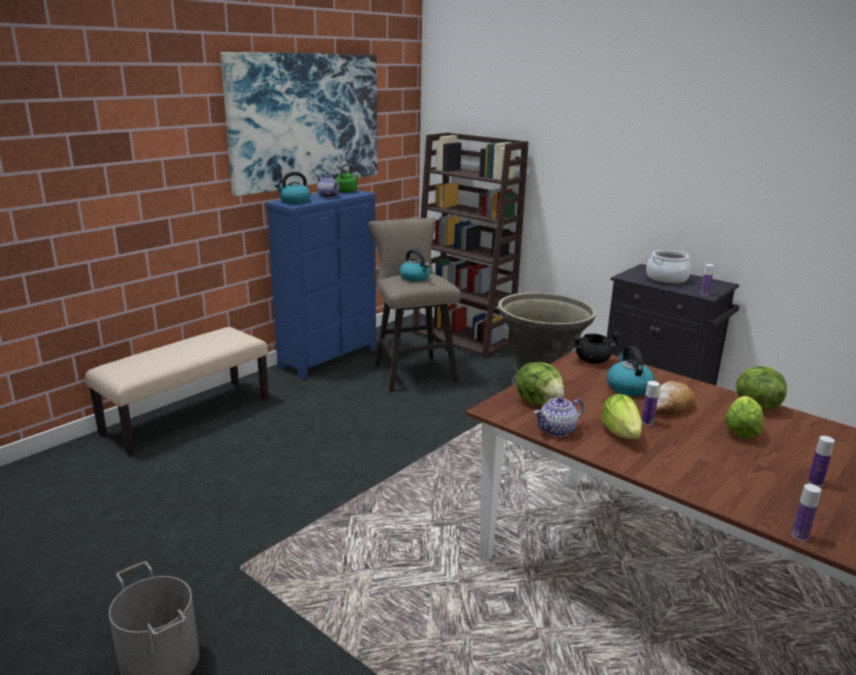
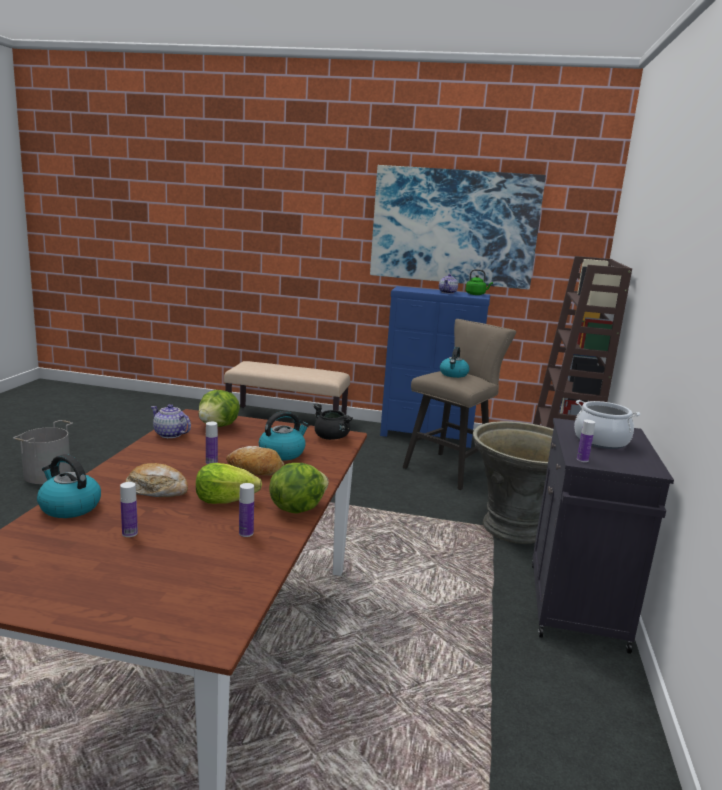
camera: 60 degrees right, 5 degrees down
kettle [275,172,311,204] -> kettle moved to [37,454,101,518]
lettuce [601,394,642,439] -> none
bottle [791,484,821,541] -> bottle moved to [239,483,254,537]
none -> bread [125,463,188,497]

